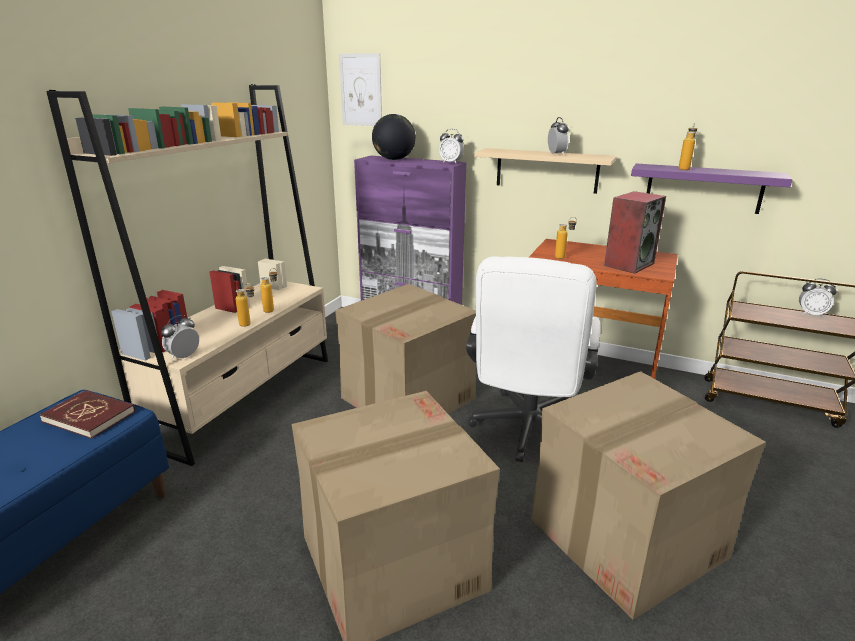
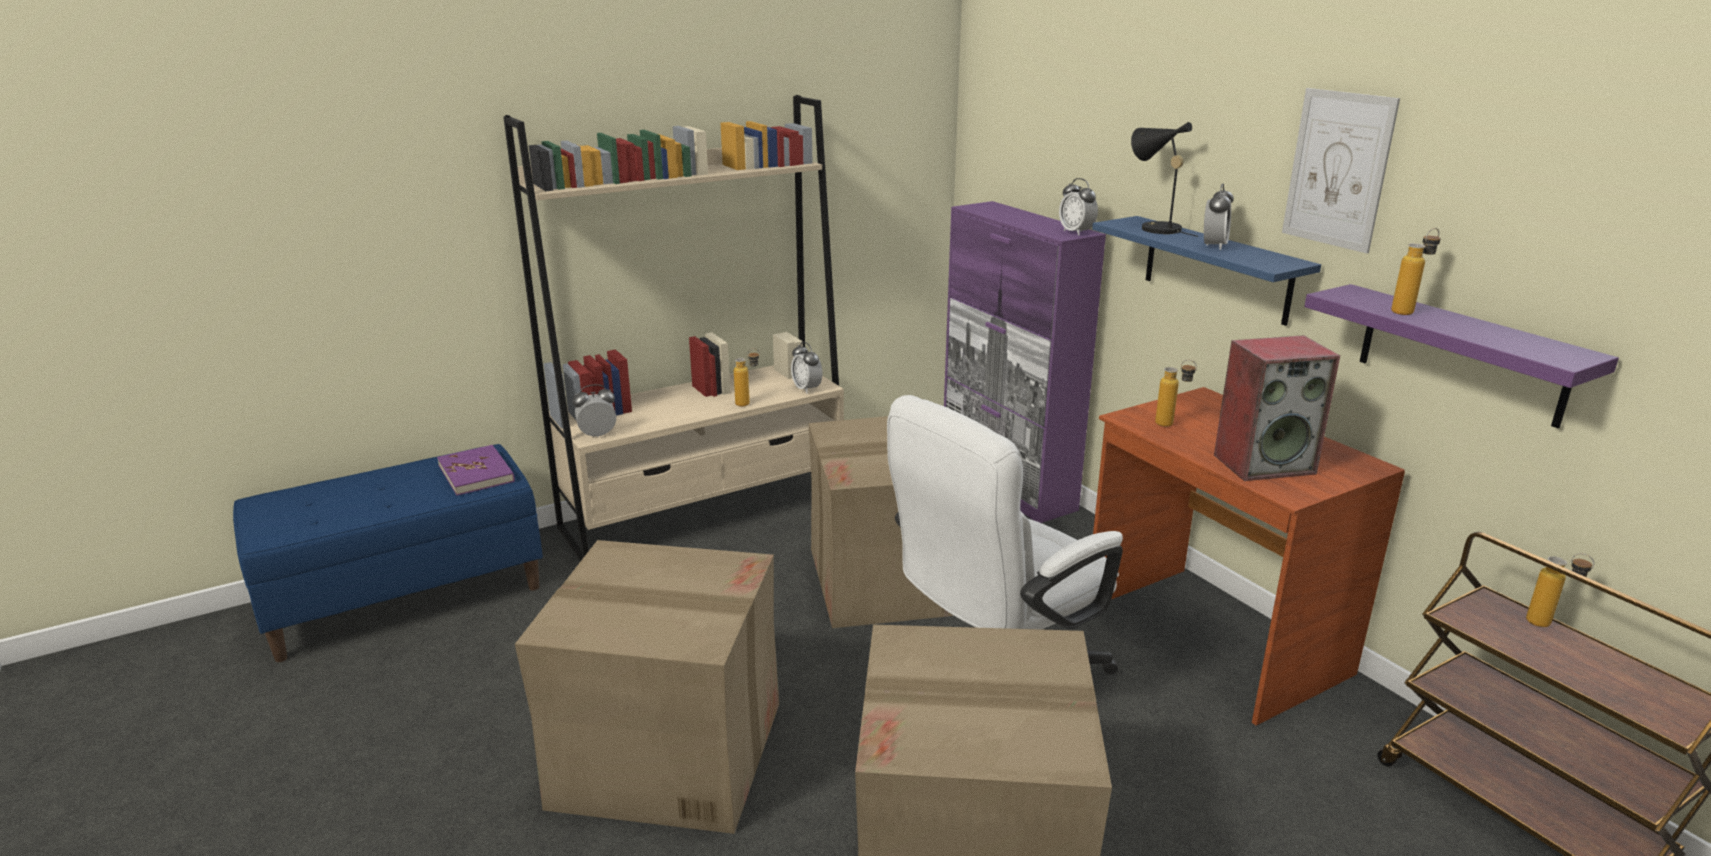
camera: 35 degrees right, 0 degrees up
red book [39,390,135,439] -> purple book [437,445,515,496]
bottle [235,283,254,327] -> bottle moved to [1526,553,1594,627]
picture [339,53,382,126] -> picture moved to [1282,88,1400,253]
globe [372,114,416,160] -> none
beige shelf [474,148,617,194] -> blue shelf [1092,216,1321,326]
alarm clock [799,278,837,317] -> alarm clock moved to [791,342,822,394]
none -> black table lamp [1131,122,1198,237]

